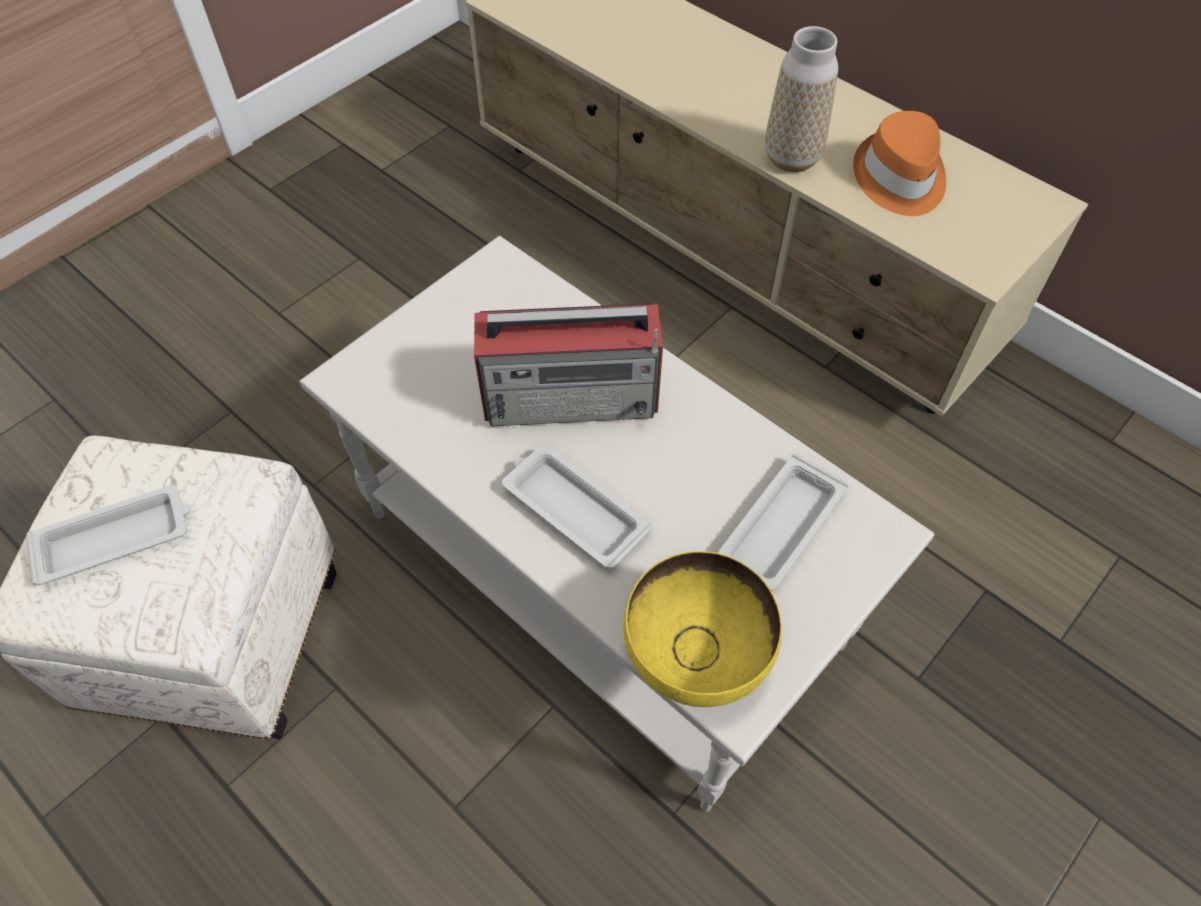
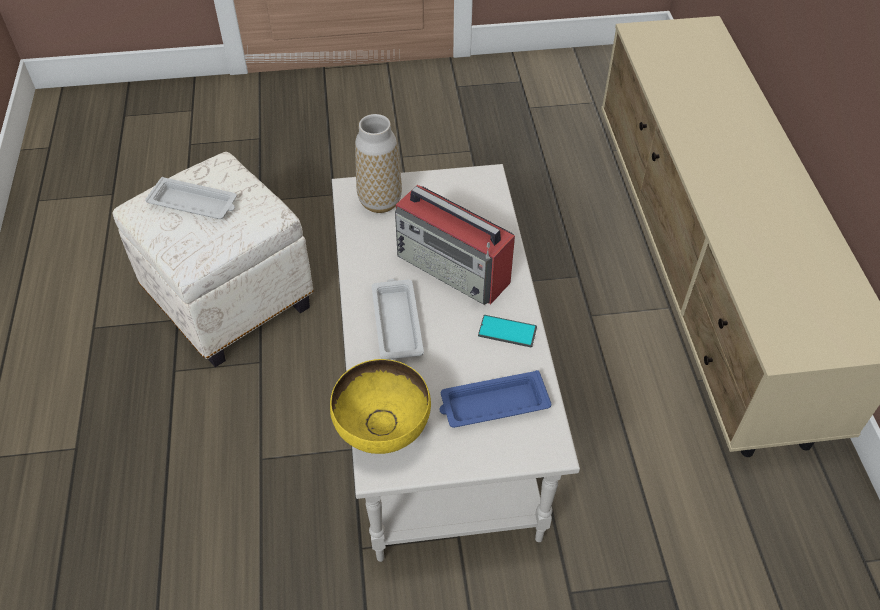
camera: 40 degrees right, 5 degrees down
white tray [718,453,848,591] -> blue tray [439,370,552,428]
vase [765,26,838,172] -> vase moved to [355,114,402,213]
orange hat [853,111,946,216] -> none
none -> phone [478,315,537,347]

